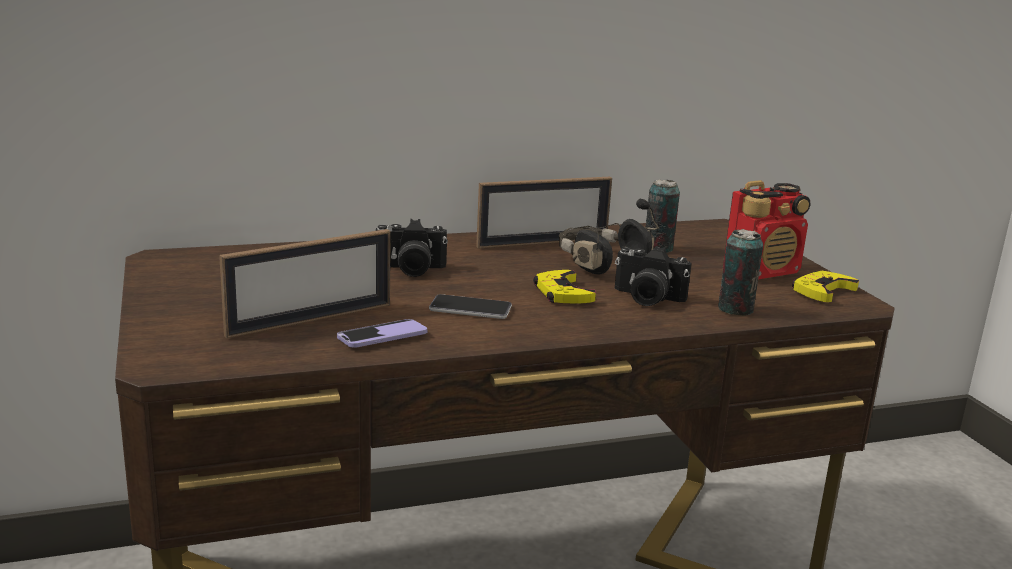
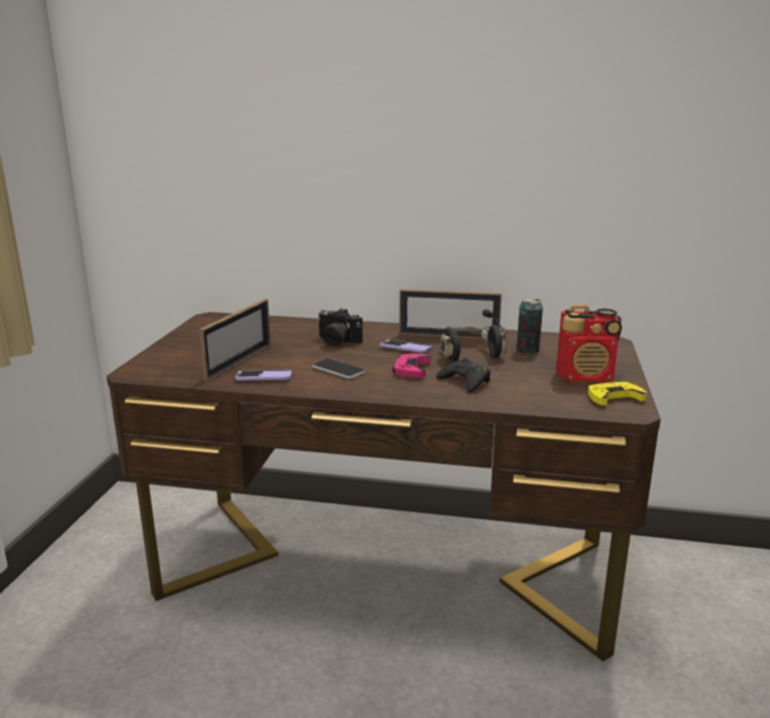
camera: 30 degrees right, 0 degrees up
picture frame [219,229,391,338] -> picture frame turned 60 degrees counterclockwise [199,299,271,381]
yellow game controller [533,270,596,304] -> pink game controller [392,354,431,378]
camera [615,246,692,306] -> black game controller [436,358,491,393]
can [718,229,763,316] -> none
none -> phone [380,339,432,353]

